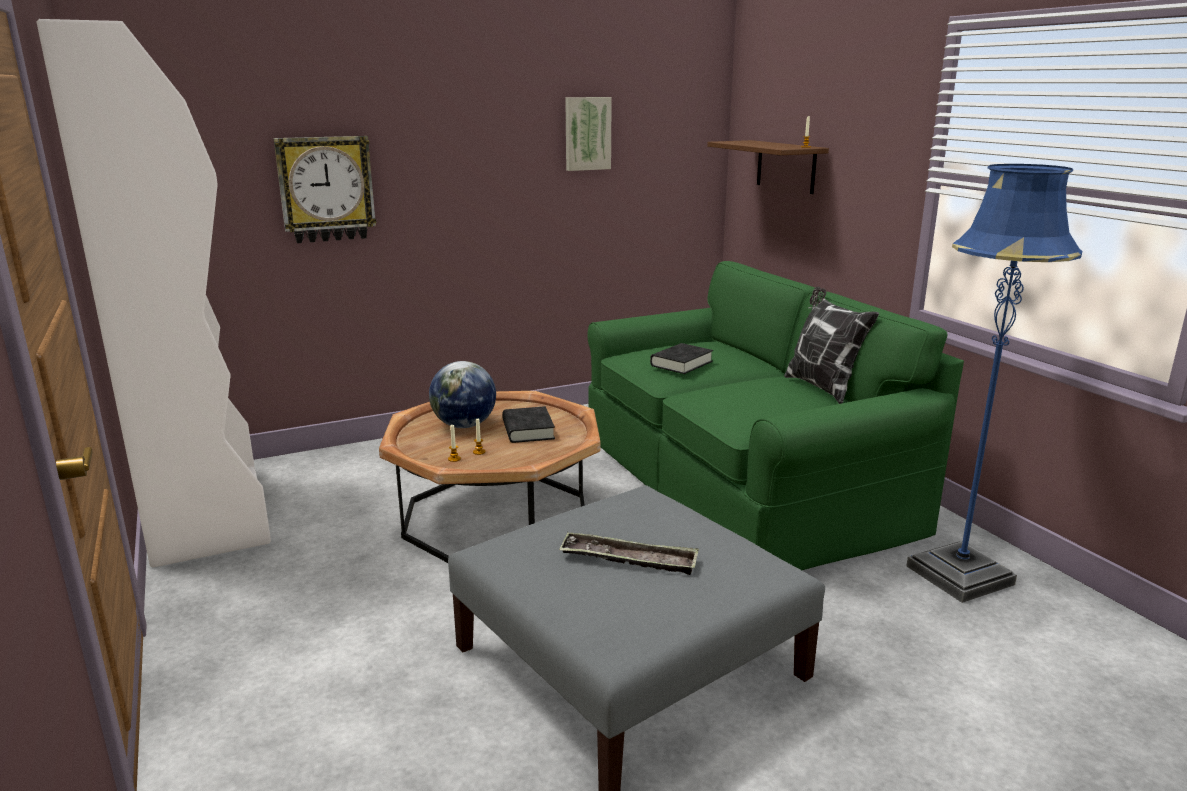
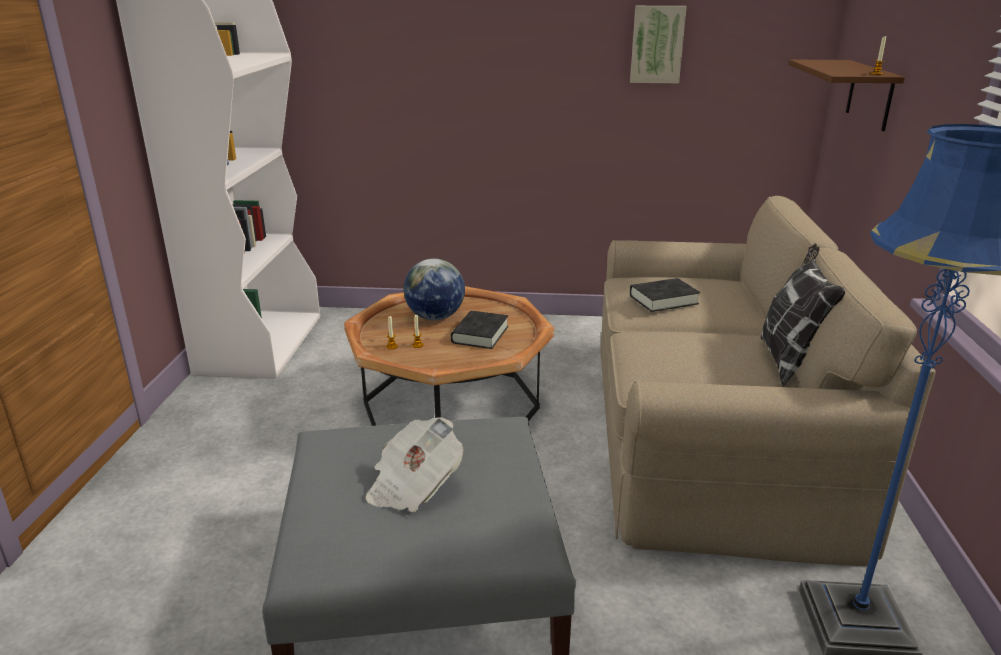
camera: 30 degrees right, 5 degrees up
wall clock [273,136,377,243] -> none
tray [559,532,699,575] -> newspaper [366,417,463,512]
green sofa [587,261,964,570] -> beige sofa [600,196,936,566]

